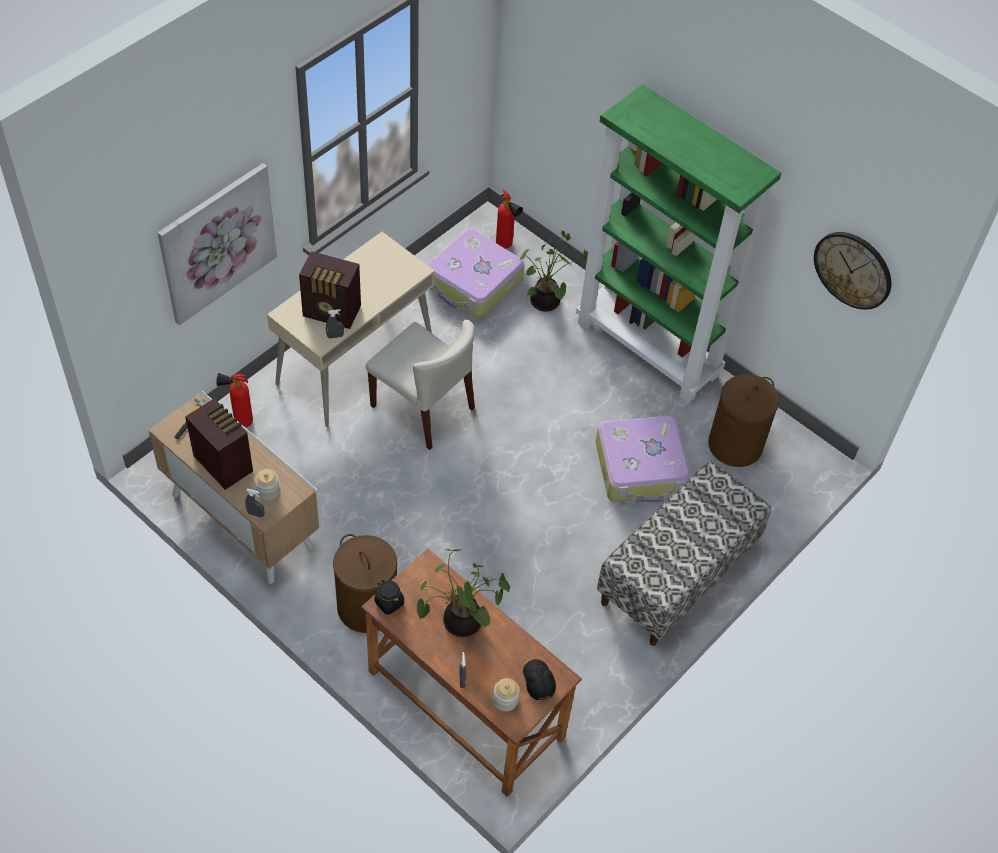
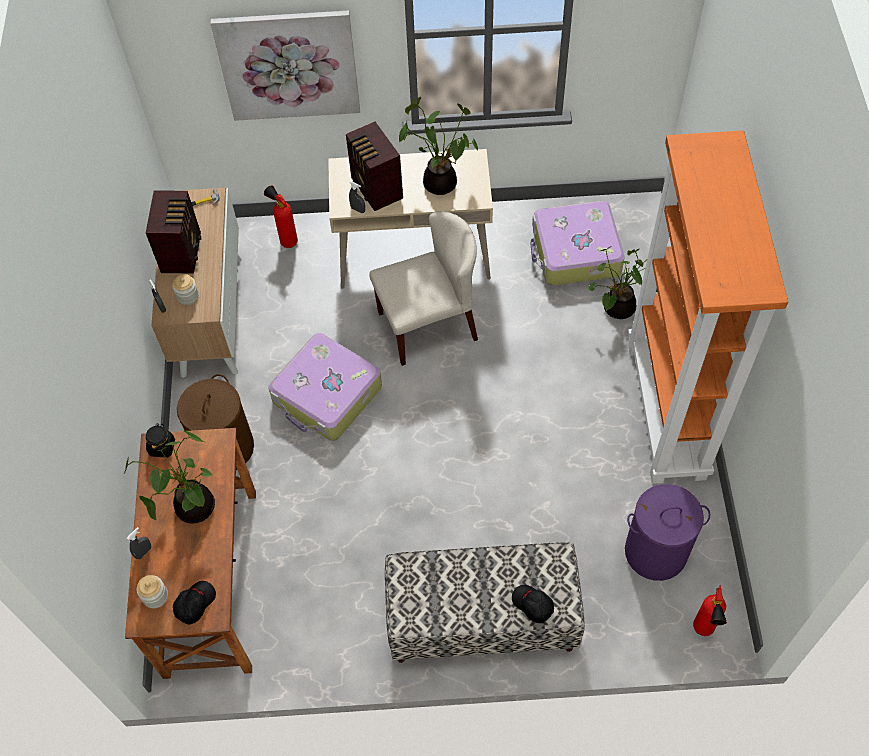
camera: 50 degrees right, 5 degrees up
beige chair [366,320,475,450] -> beige chair turned 105 degrees counterclockwise [369,211,478,366]
fire extinguisher [496,190,523,249] -> fire extinguisher moved to [693,585,727,636]
green bookcase [576,84,781,404] -> orange bookcase [628,130,788,484]
suitcase [596,416,691,502] -> suitcase moved to [268,333,382,441]
brown laundry basket [708,374,779,467] -> purple laundry basket [625,484,710,581]
wall clock [814,232,891,310] -> none
none -> potted plant [399,97,478,195]
none -> black cap [512,585,554,623]

